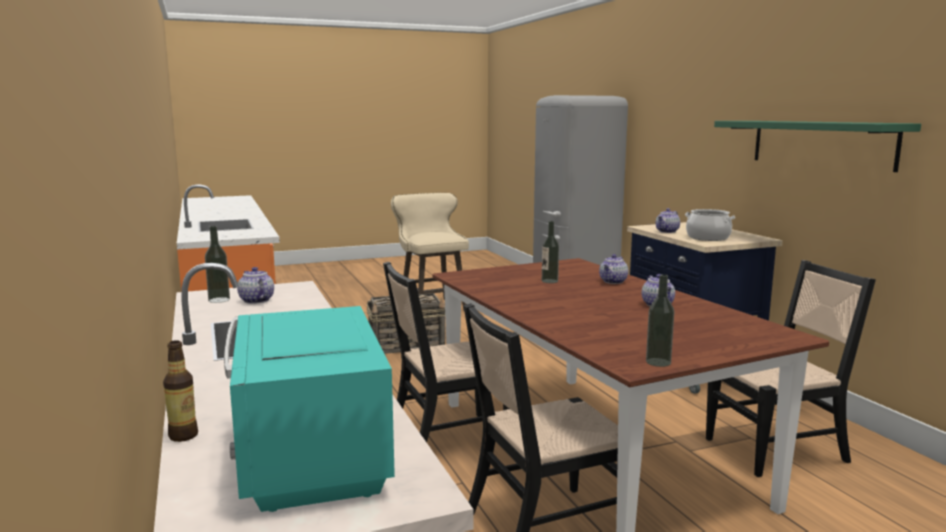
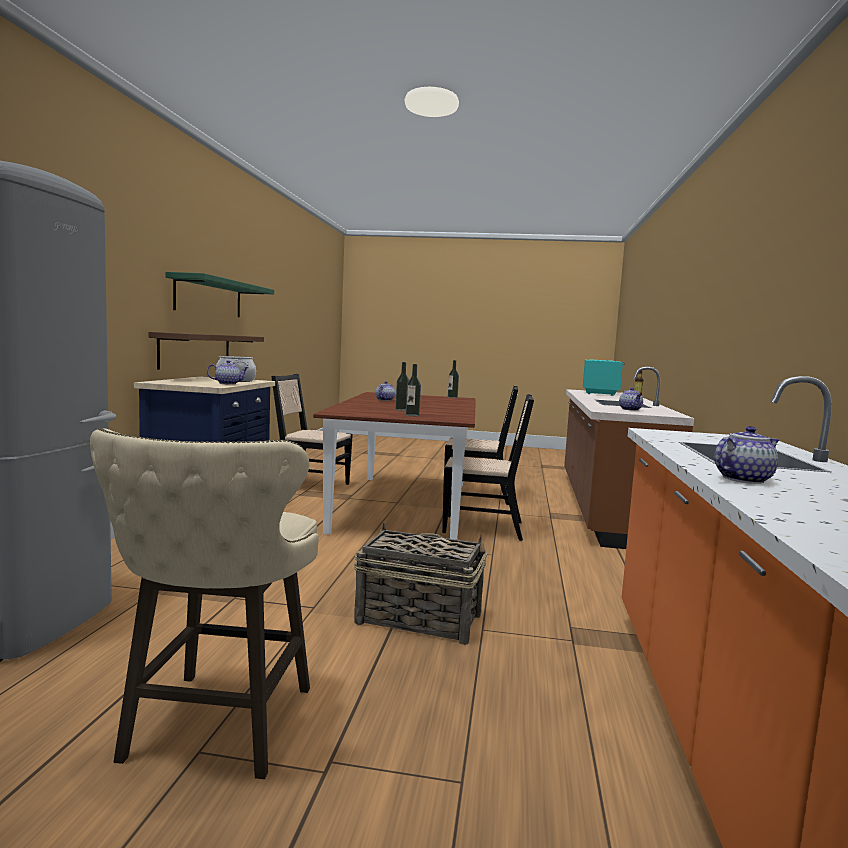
camera: 150 degrees left, 5 degrees down
bottle [205,226,230,303] -> bottle moved to [406,364,421,416]
teapot [599,254,628,284] -> teapot moved to [714,426,779,484]
none -> brown shelf [149,332,264,370]

